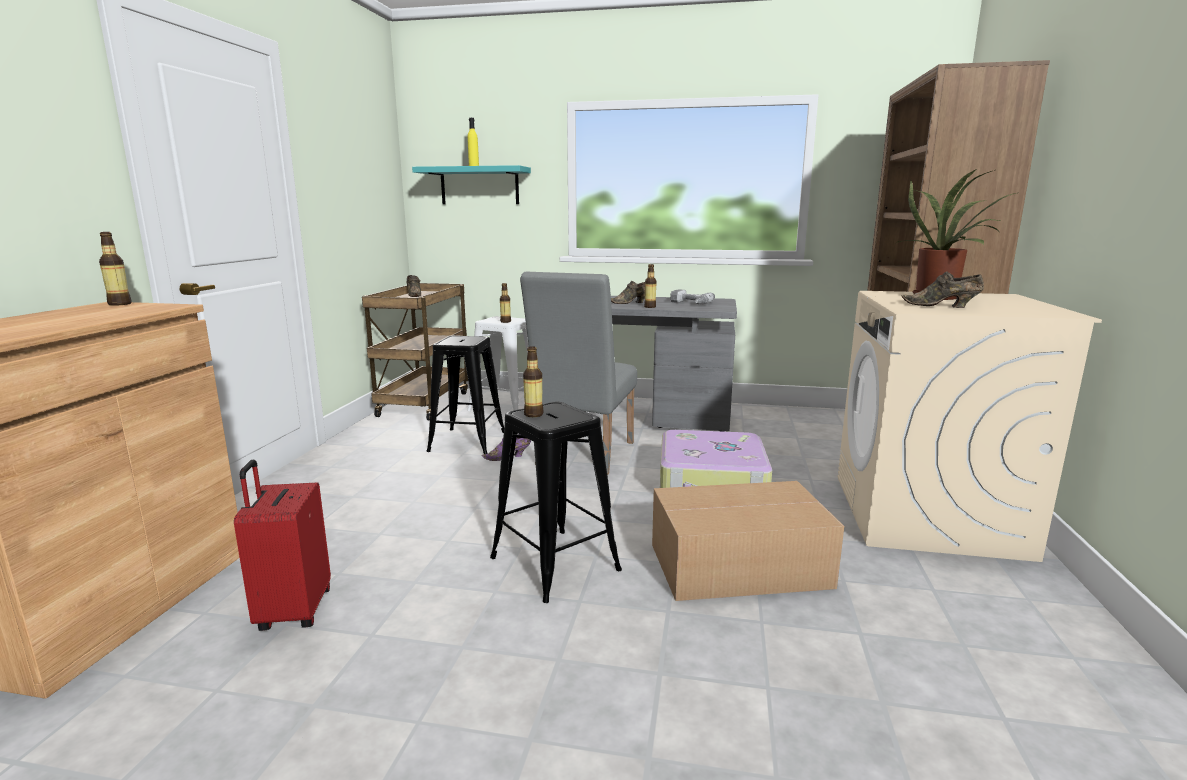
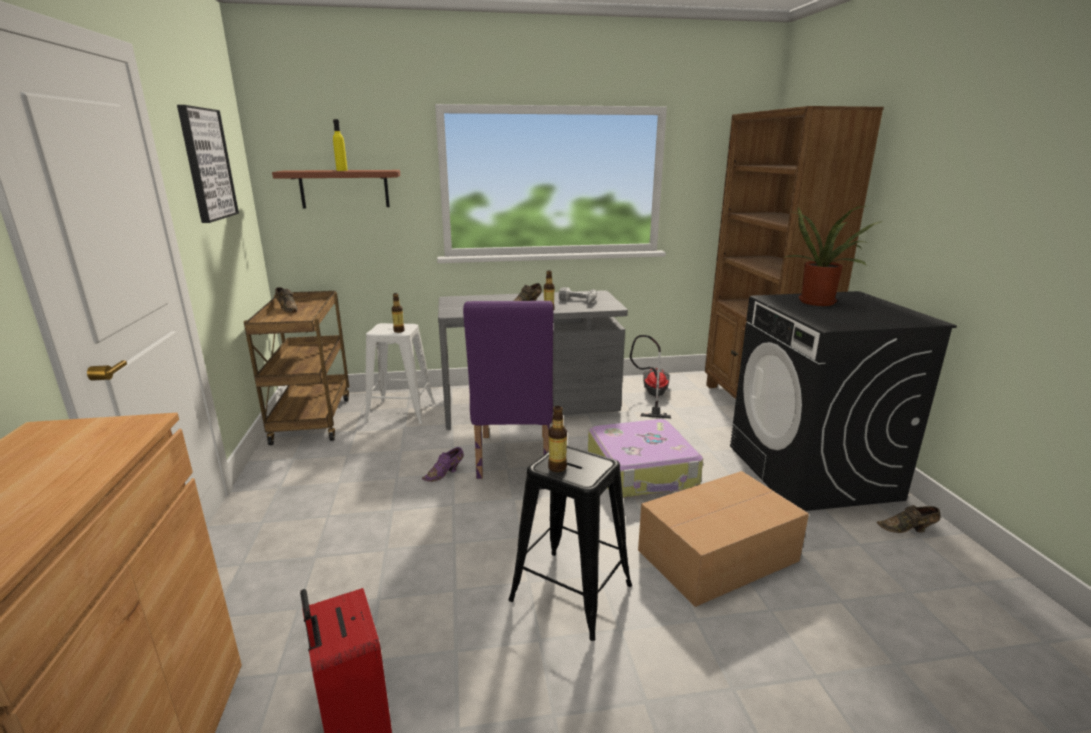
camera: 20 degrees left, 5 degrees up
bottle [99,232,132,306] -> none
turquoise shelf [412,165,531,204] -> brown shelf [272,170,400,209]
black stool [427,335,504,454] -> none
grey chair [520,272,637,475] -> purple chair [463,301,553,479]
beige washing machine [837,291,1102,562] -> black washing machine [730,291,957,511]
brown shoe [901,271,984,308] -> brown shoe moved to [877,505,941,533]
none -> picture [177,105,239,223]
none -> vacuum cleaner [630,335,671,419]

